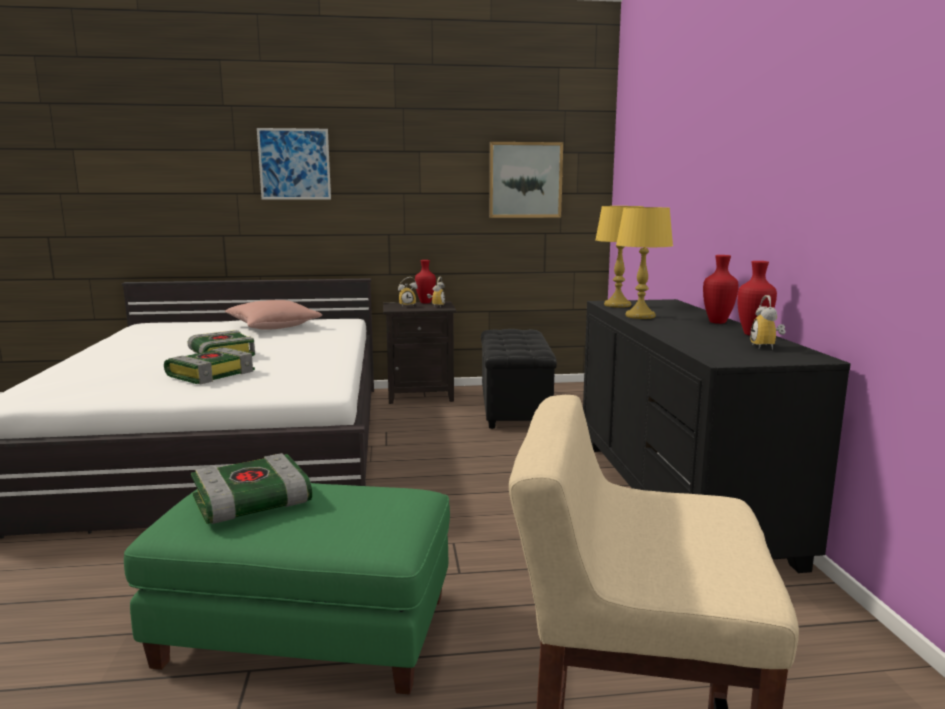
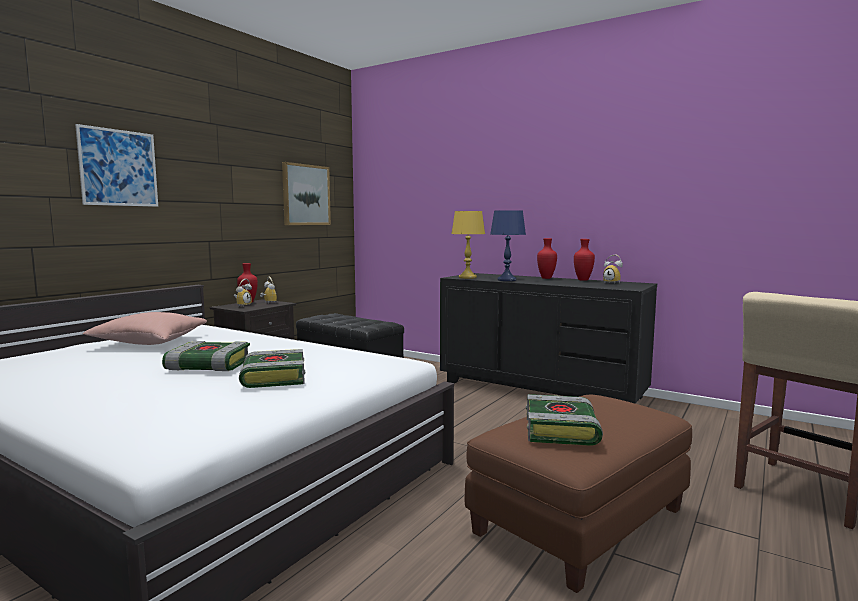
camera: 50 degrees left, 5 degrees down
green ottoman [124,483,450,695] -> brown ottoman [465,395,692,593]
yellow table lamp [616,207,673,319] -> blue table lamp [490,210,526,281]

